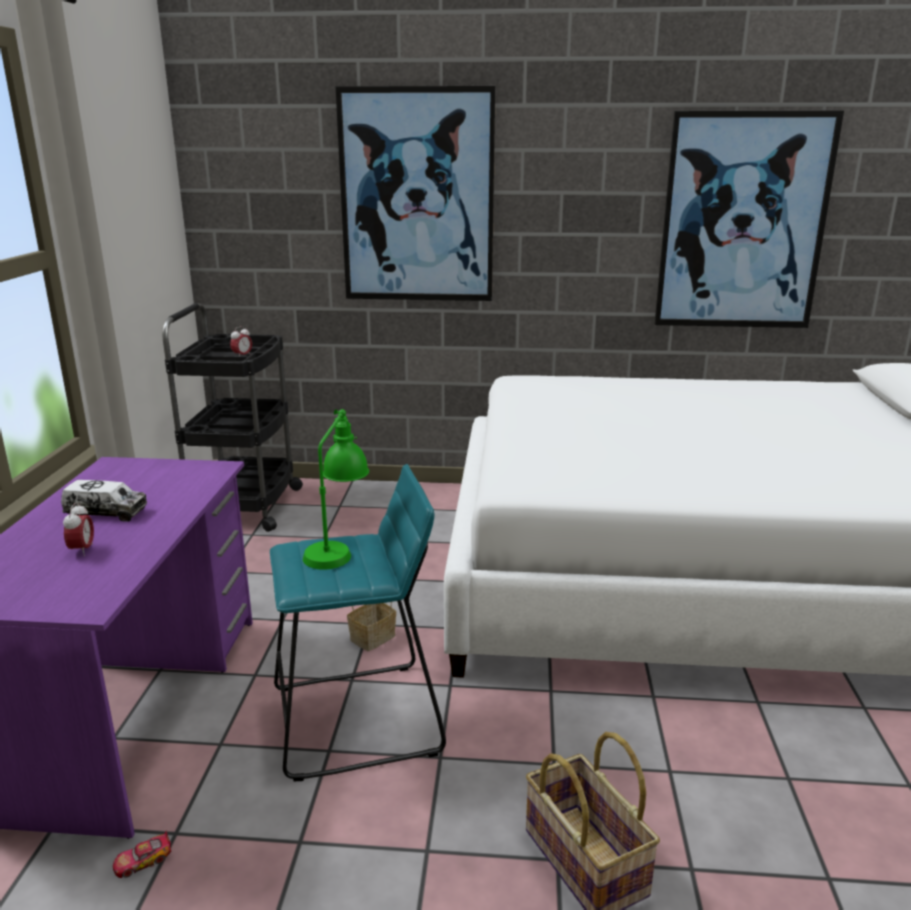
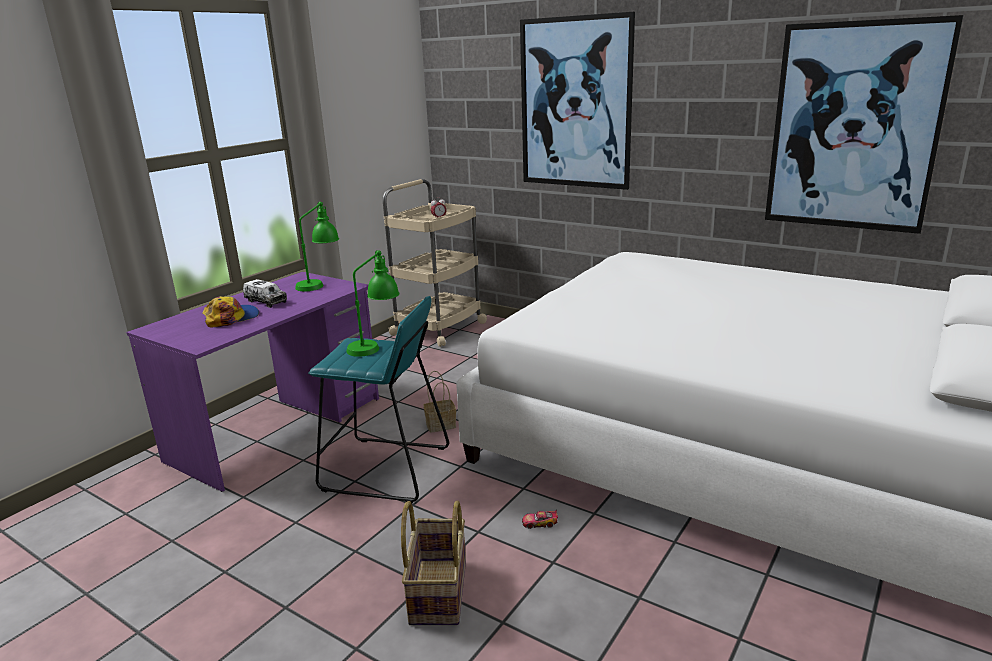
camera: 30 degrees right, 0 degrees up
alarm clock [63,503,94,556] -> cap [202,296,259,328]
toy car [113,831,171,878] -> toy car moved to [522,510,558,529]
black cart [162,303,303,532] -> beige cart [383,179,487,347]
none -> green table lamp [295,202,339,291]

